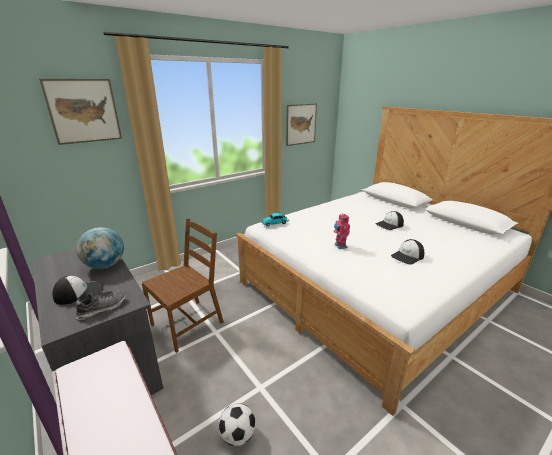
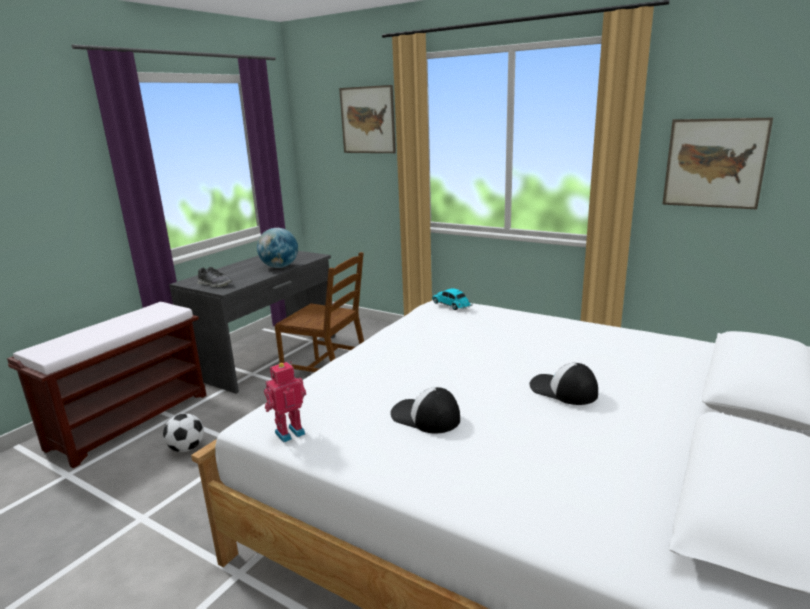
camera: 70 degrees right, 5 degrees down
cap [52,276,103,305] -> none
toy robot [334,214,350,249] -> toy robot moved to [264,361,306,443]

